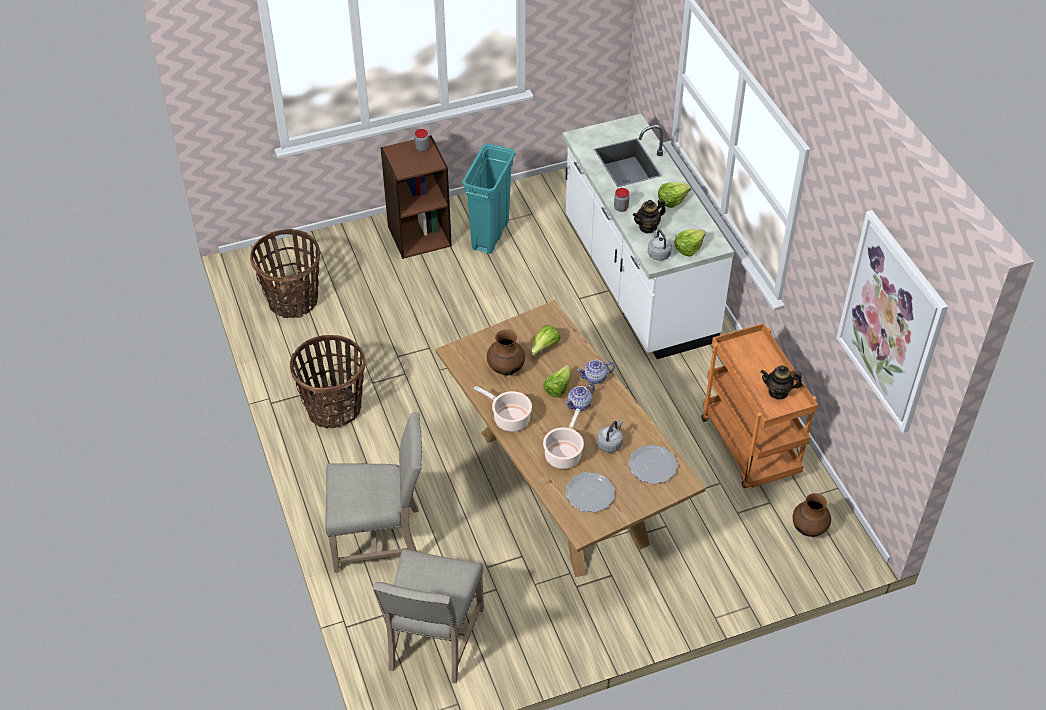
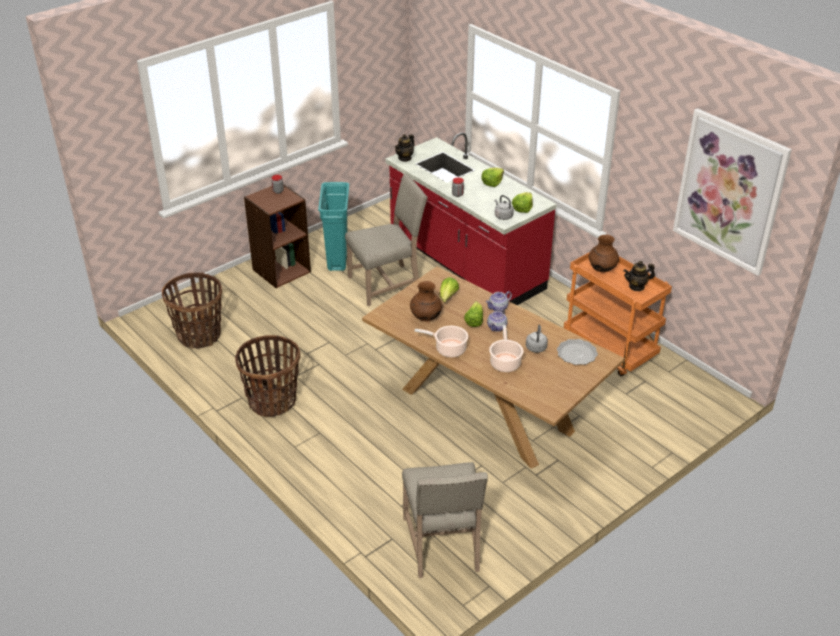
camera: 20 degrees left, 10 degrees down
beige chair [325,412,422,573] -> beige chair moved to [345,174,428,306]
white counter [562,114,734,359] -> red counter [385,132,557,305]
plate [566,472,615,512] -> none
teapot [633,199,666,234] -> teapot moved to [395,134,414,162]
brown vase [793,493,831,537] -> brown vase moved to [589,235,619,272]

